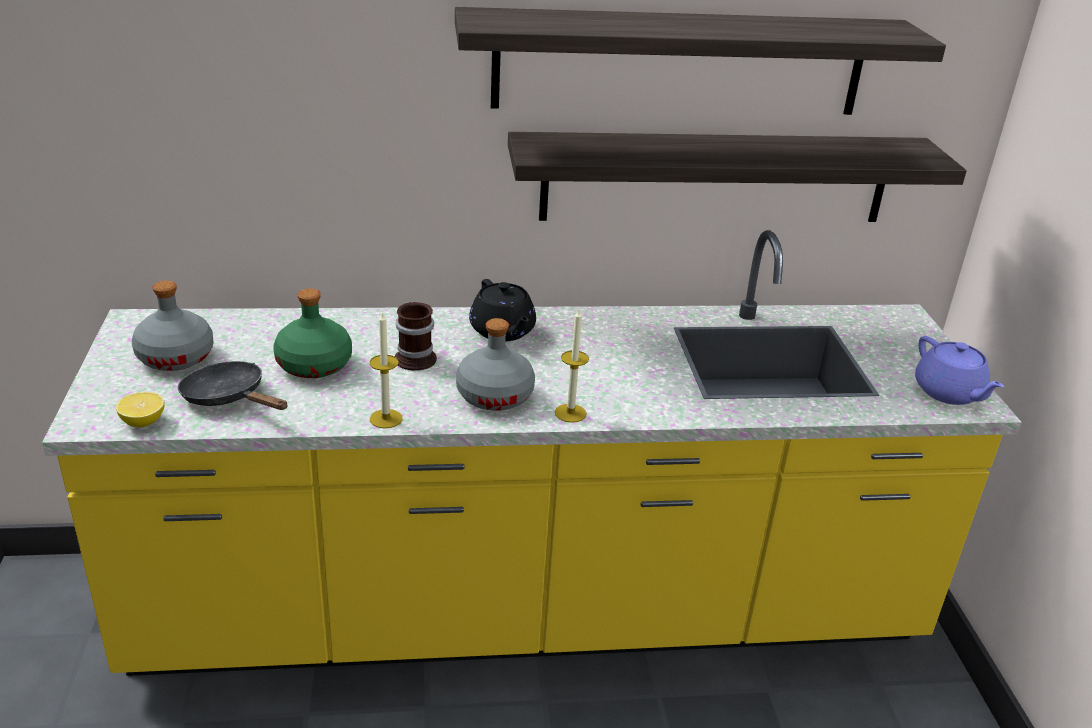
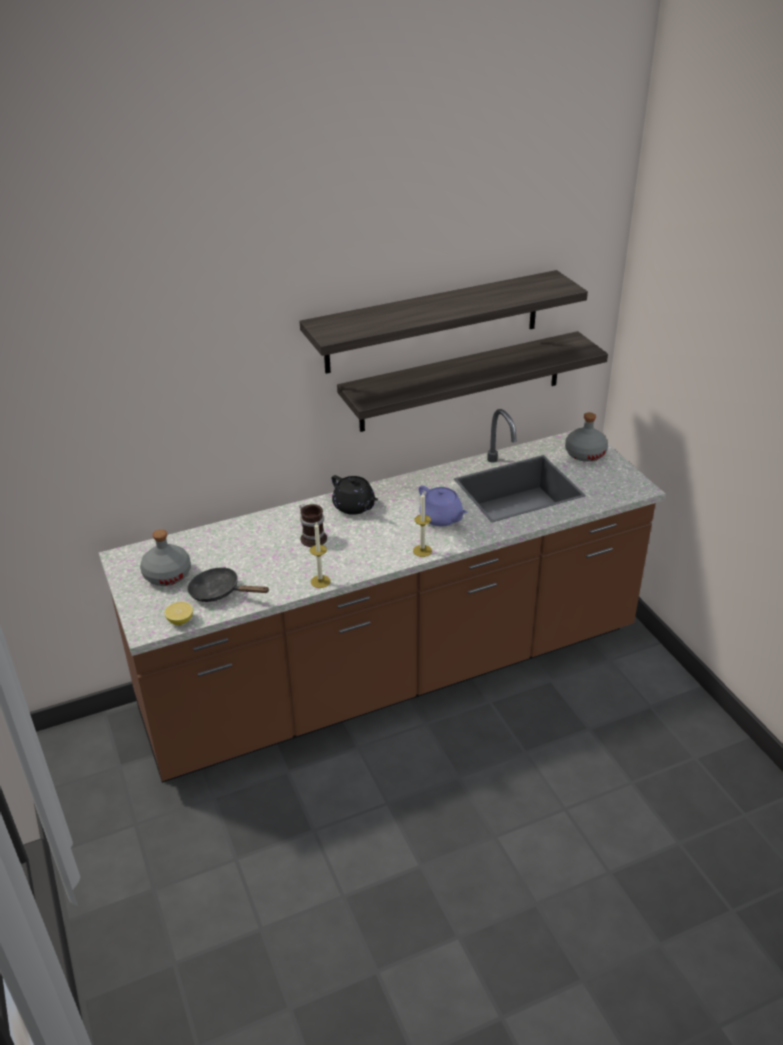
camera: 15 degrees left, 5 degrees up
yellow counter [42,230,1022,676] -> brown counter [99,409,665,783]
green bottle [273,288,352,378] -> none
grey bottle [456,318,535,411] -> grey bottle moved to [565,412,608,462]
purple teapot [915,336,1004,405] -> purple teapot moved to [419,486,467,526]

